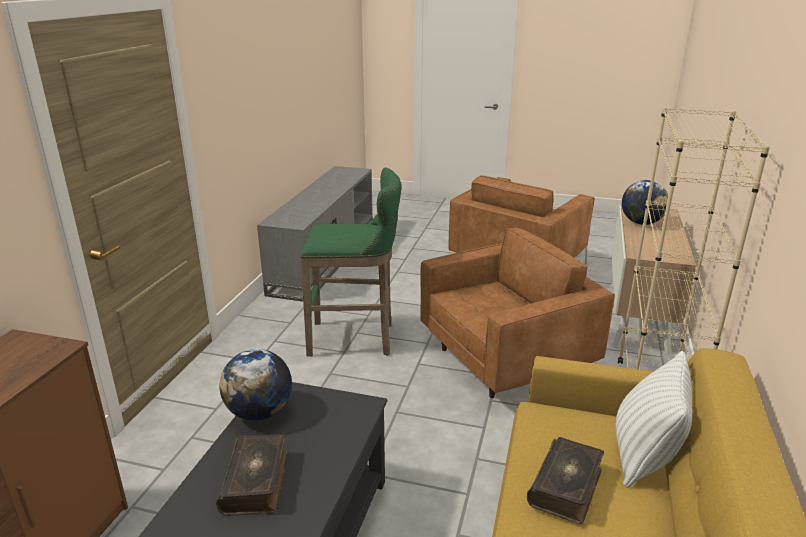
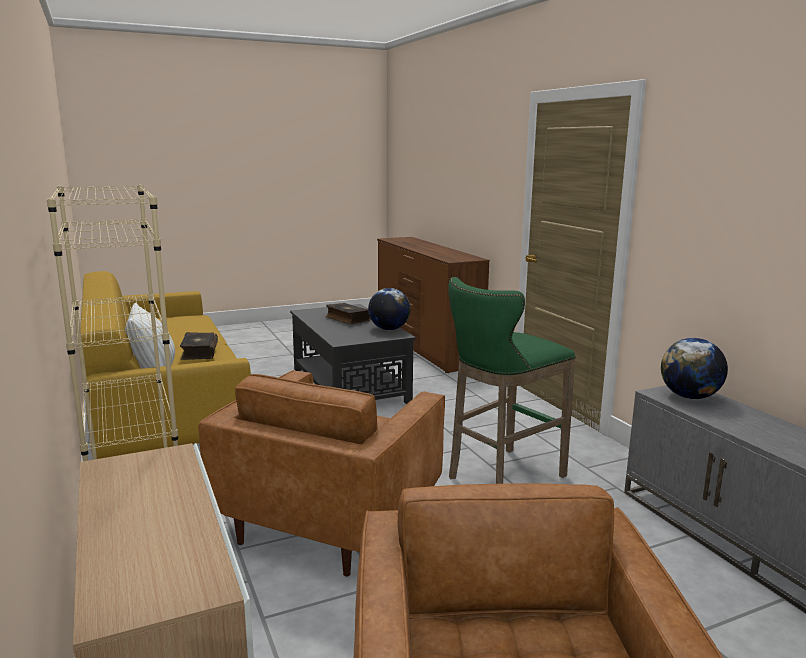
camera: 140 degrees right, 10 degrees down
globe [622,180,668,225] -> globe moved to [661,338,728,399]

